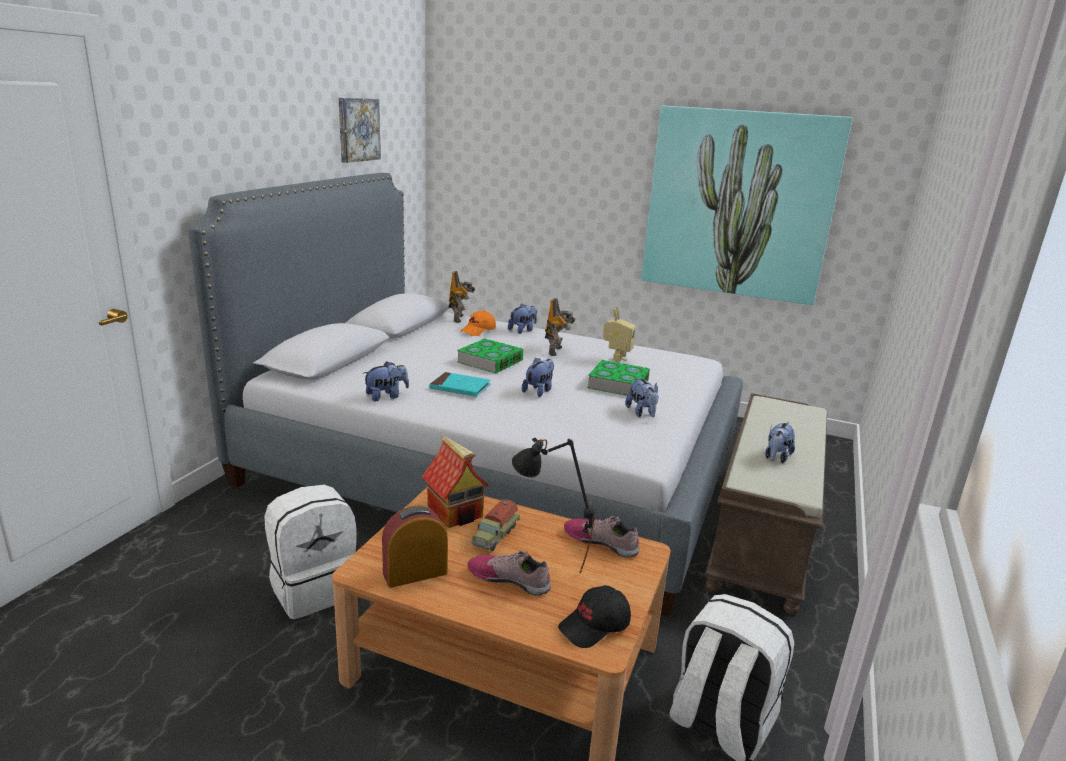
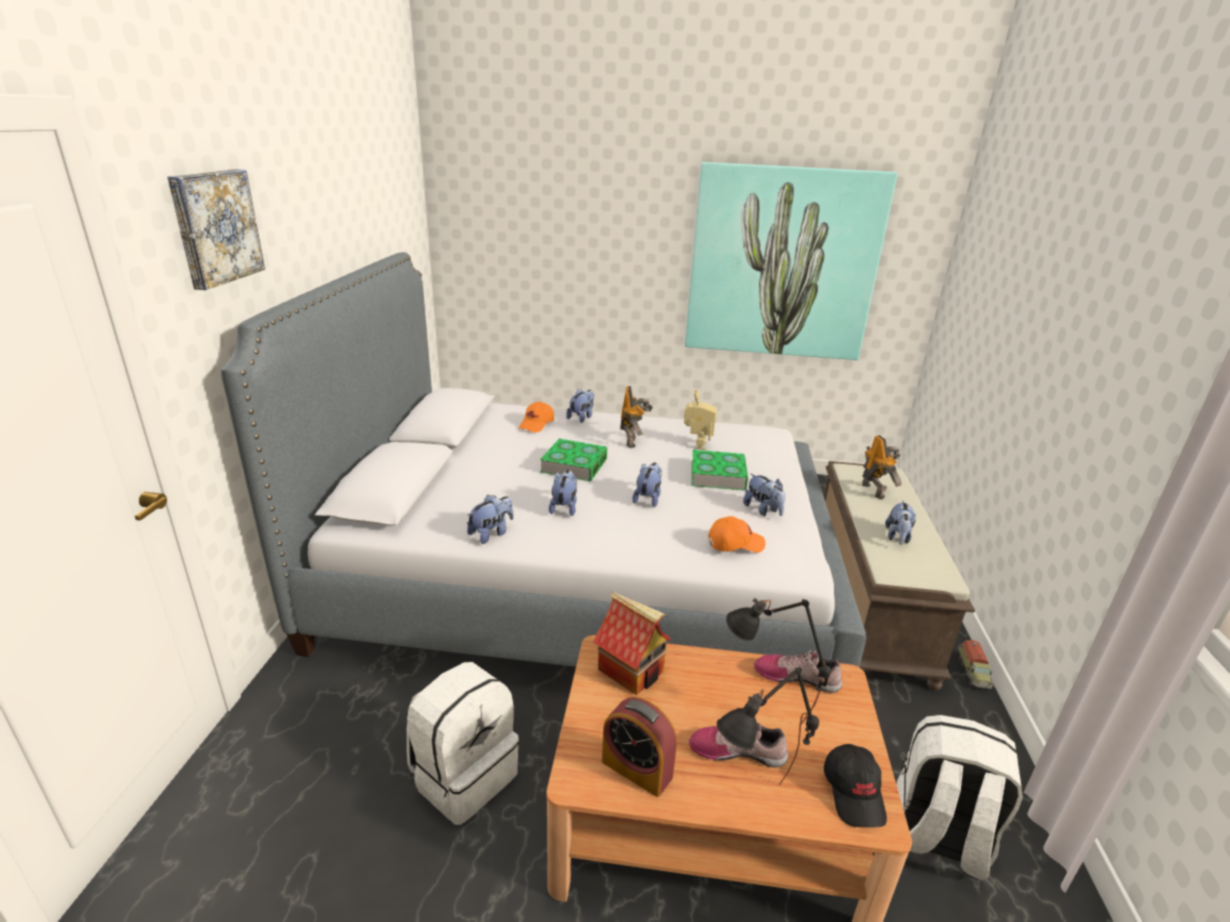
camera: 15 degrees left, 5 degrees up
picture [339,98,381,163] -> picture moved to [167,169,265,290]
alarm clock [382,506,448,588] -> alarm clock turned 105 degrees counterclockwise [602,697,677,797]
turquoise book [429,372,490,397] -> plush toy [549,470,577,516]
toy robot [449,271,475,323] -> toy robot moved to [862,435,902,499]
toy truck [471,499,520,551] -> toy truck moved to [958,640,993,689]
black cap [558,585,631,648] -> black cap turned 45 degrees counterclockwise [824,744,887,828]
none -> orange cap [709,516,765,553]
none -> black table lamp [717,667,819,785]

